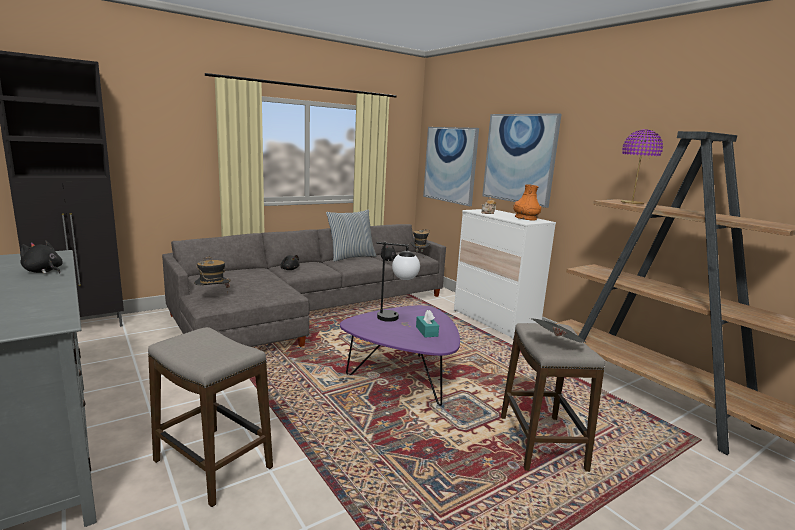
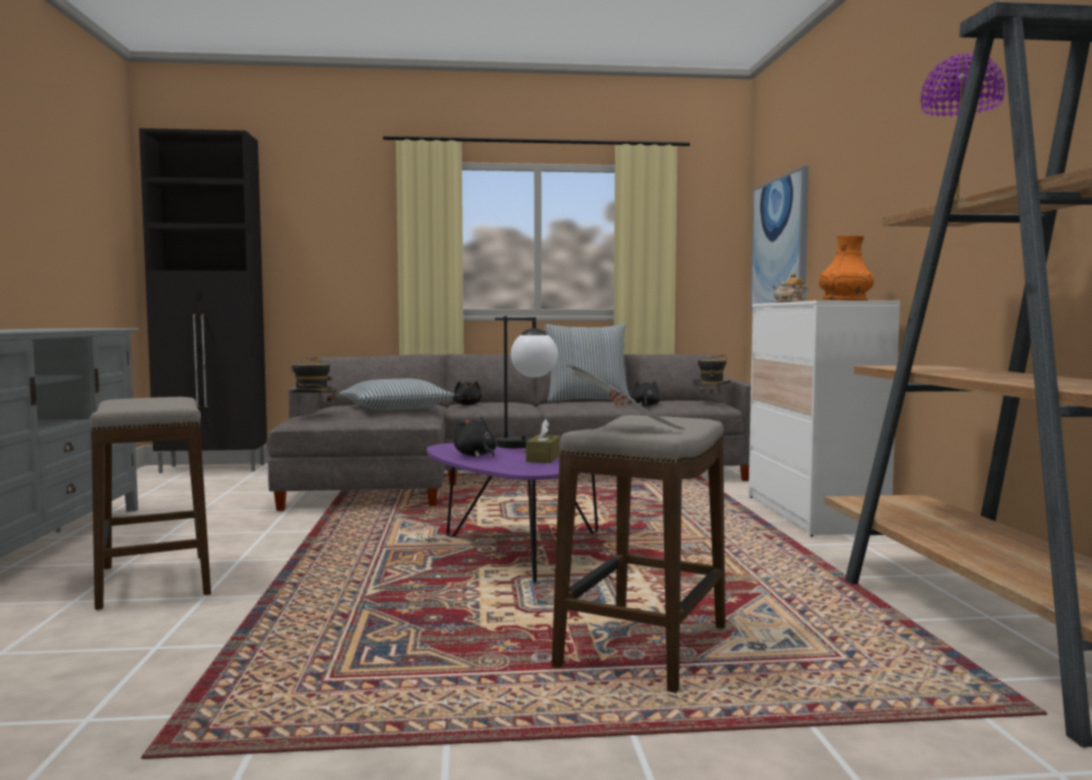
camera: 30 degrees right, 10 degrees down
black plush toy [20,240,63,274] -> black plush toy moved to [454,417,497,457]
turquoise tissue box [416,310,439,337] -> brown tissue box [526,419,560,463]
picture [482,113,561,208] -> none
none -> pillow [339,379,455,410]

